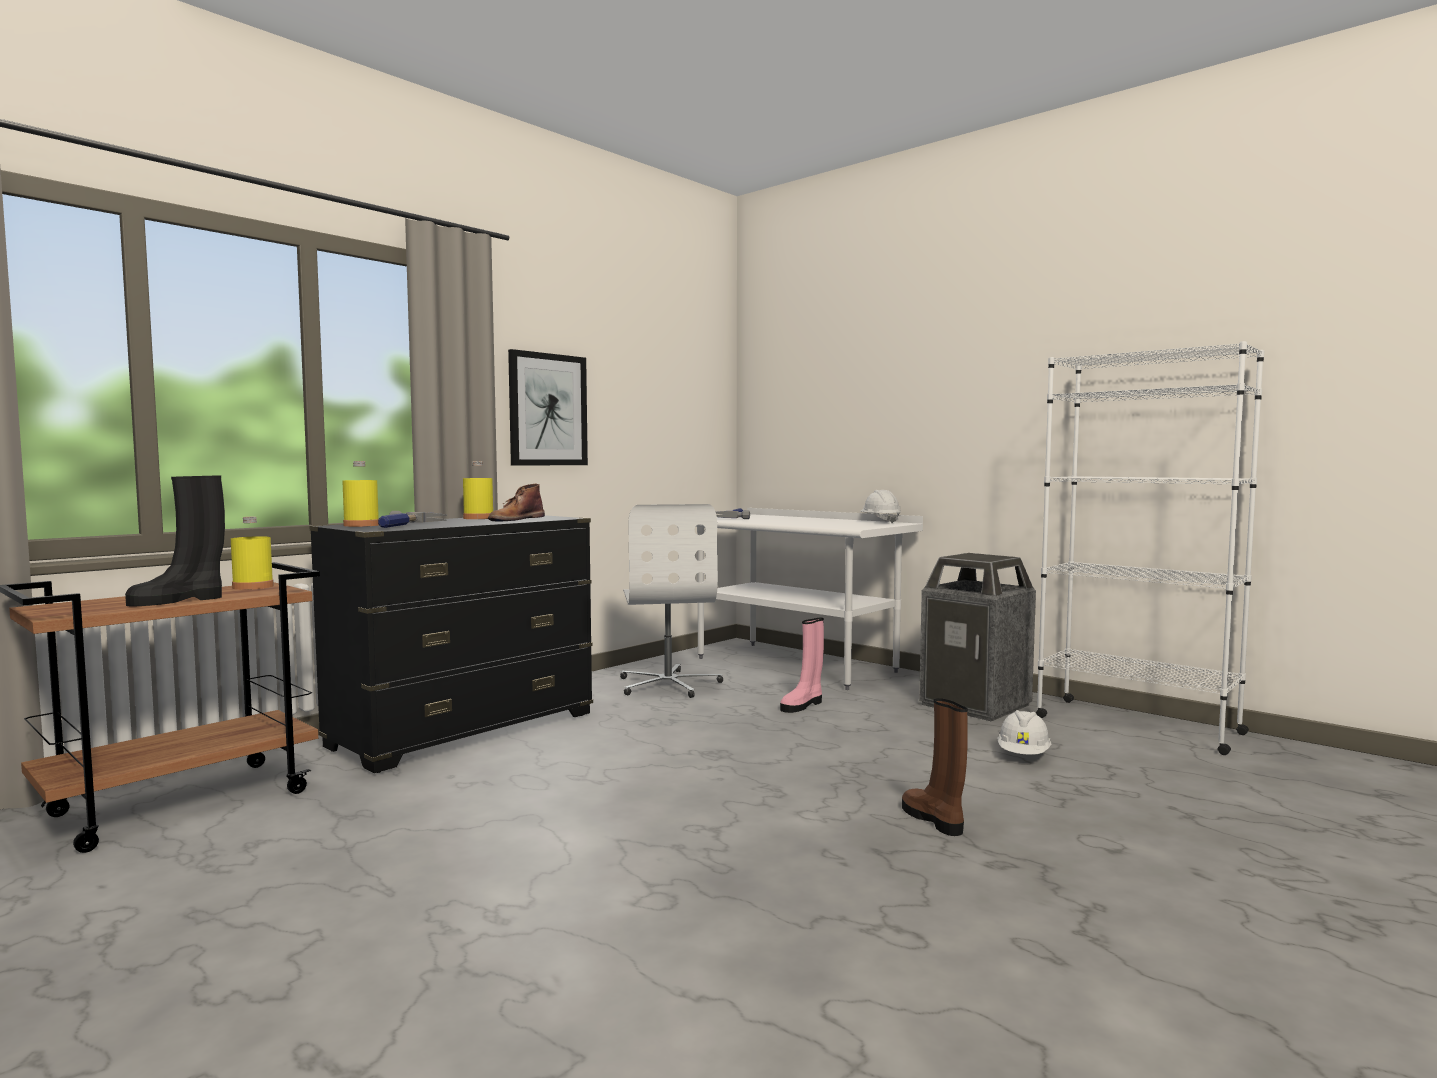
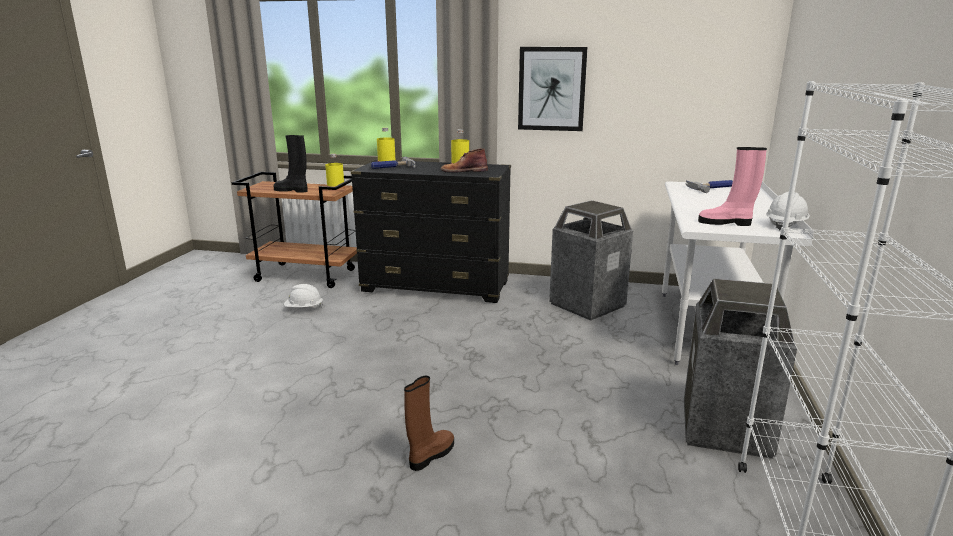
camera: 60 degrees right, 15 degrees up
white office chair [620,504,723,698] -> trash can [549,200,633,321]
pink boot [780,618,824,713] -> pink boot moved to [698,147,767,226]
white hard hat [997,710,1052,755] -> white hard hat moved to [284,284,324,308]

